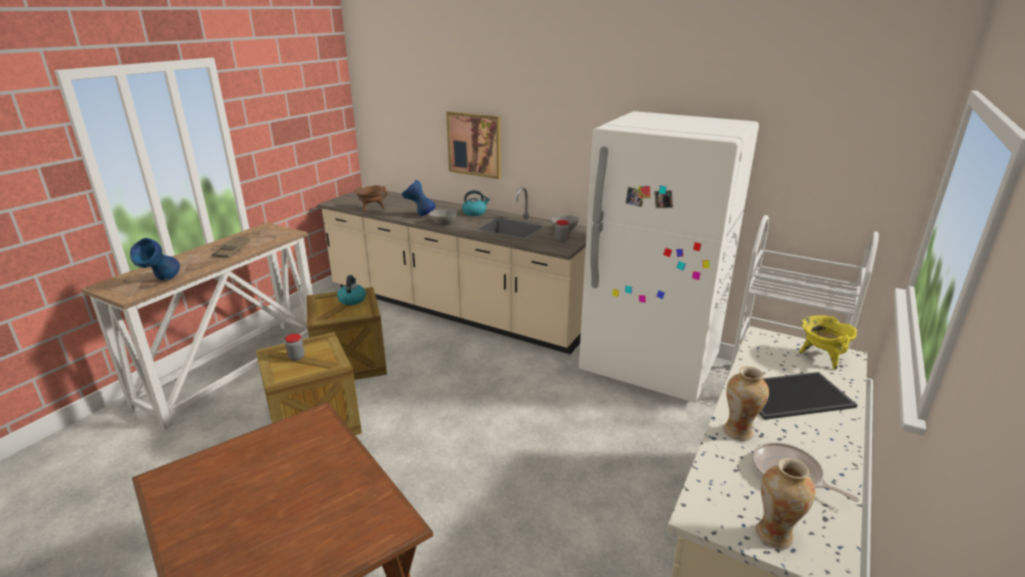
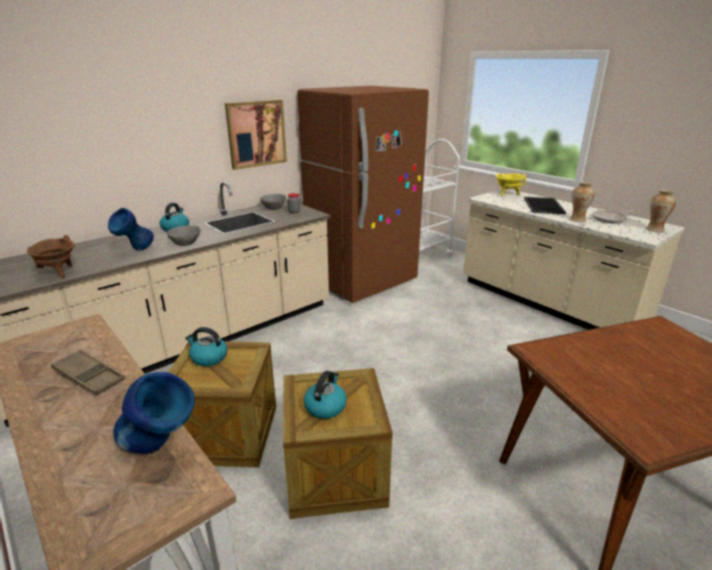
camera: 70 degrees left, 0 degrees up
jar [285,334,305,361] -> kettle [304,371,347,419]
picture [446,111,501,179] -> picture moved to [225,100,287,170]
white fridge [579,111,759,403] -> brown fridge [297,86,429,303]

